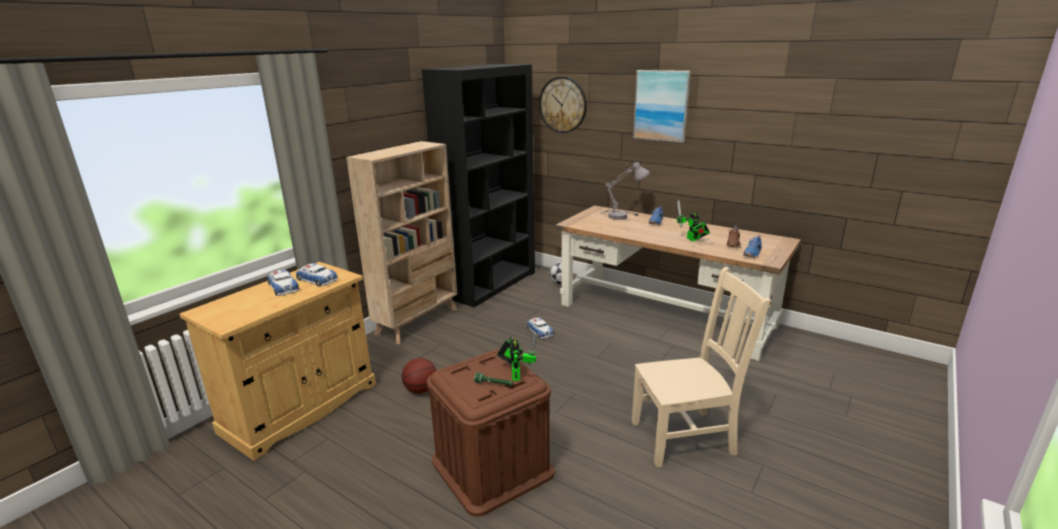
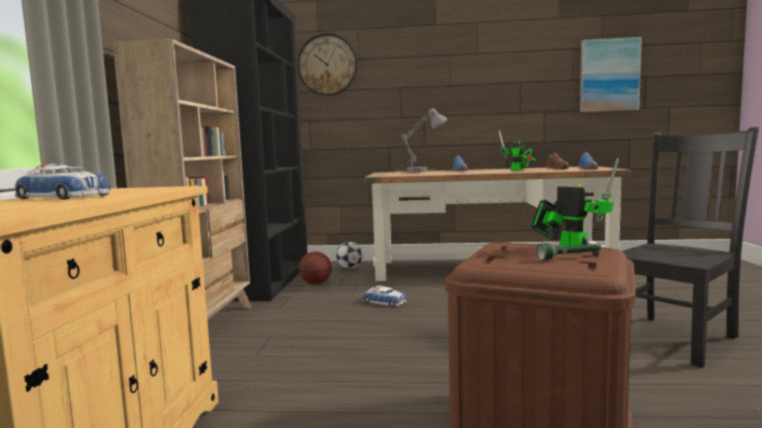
camera: 30 degrees left, 15 degrees down
toy car [296,263,338,287] -> none
basketball [402,358,437,394] -> basketball moved to [299,252,332,285]
beige chair [632,267,771,467] -> black chair [622,127,759,368]
picture [633,70,691,143] -> picture moved to [580,37,642,112]

